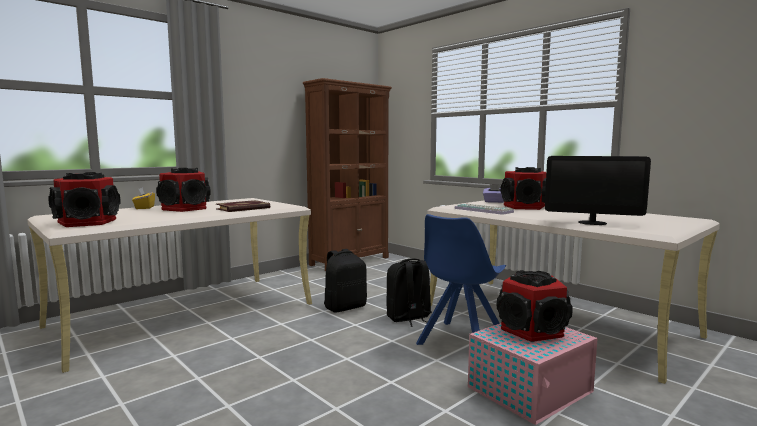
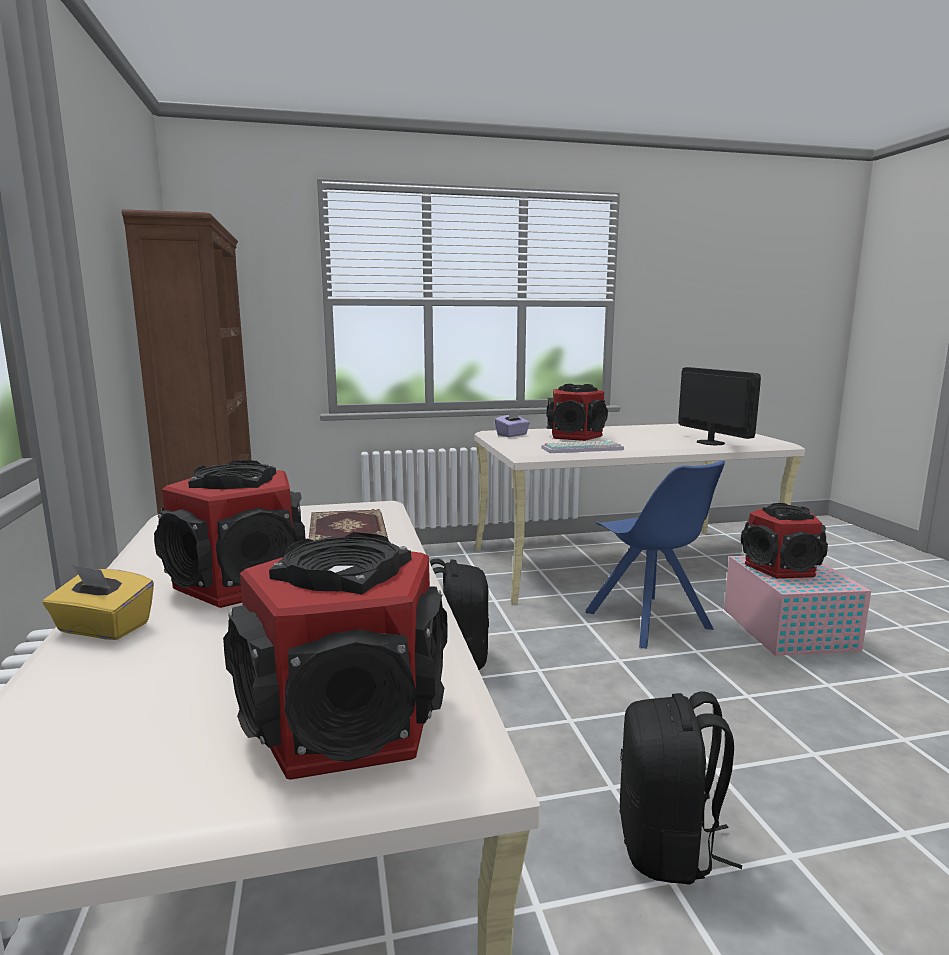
camera: 60 degrees left, 5 degrees up
black backpack [387,258,432,327] -> black backpack moved to [620,691,742,885]
monitor [545,156,651,225] -> monitor turned 75 degrees counterclockwise [678,367,761,445]

